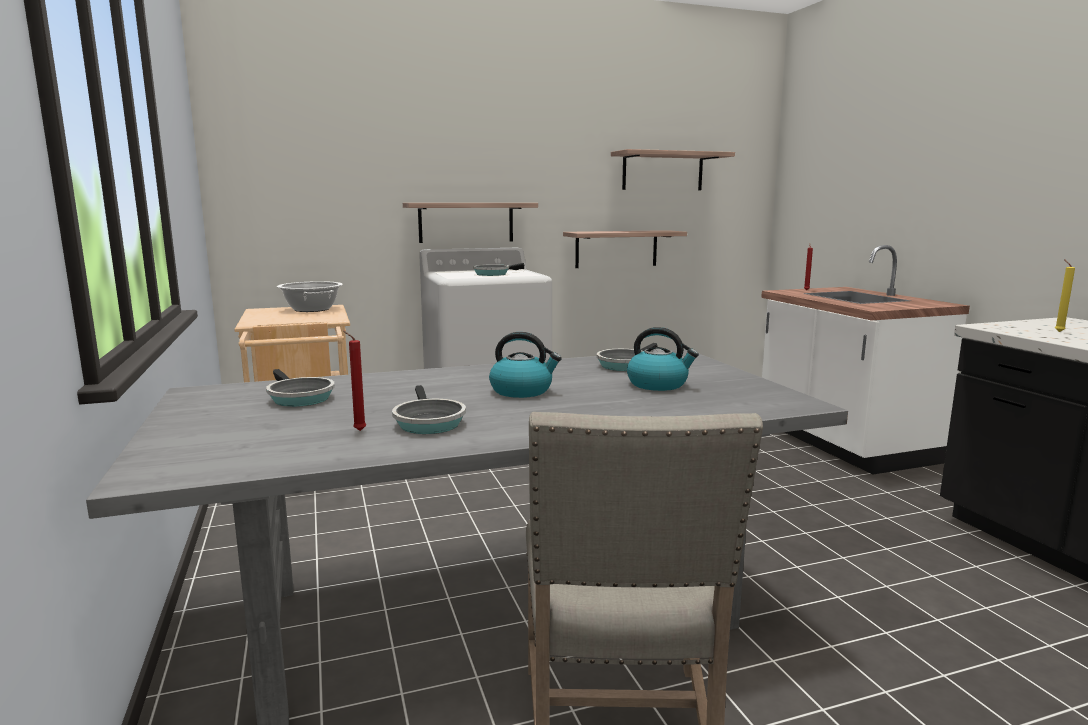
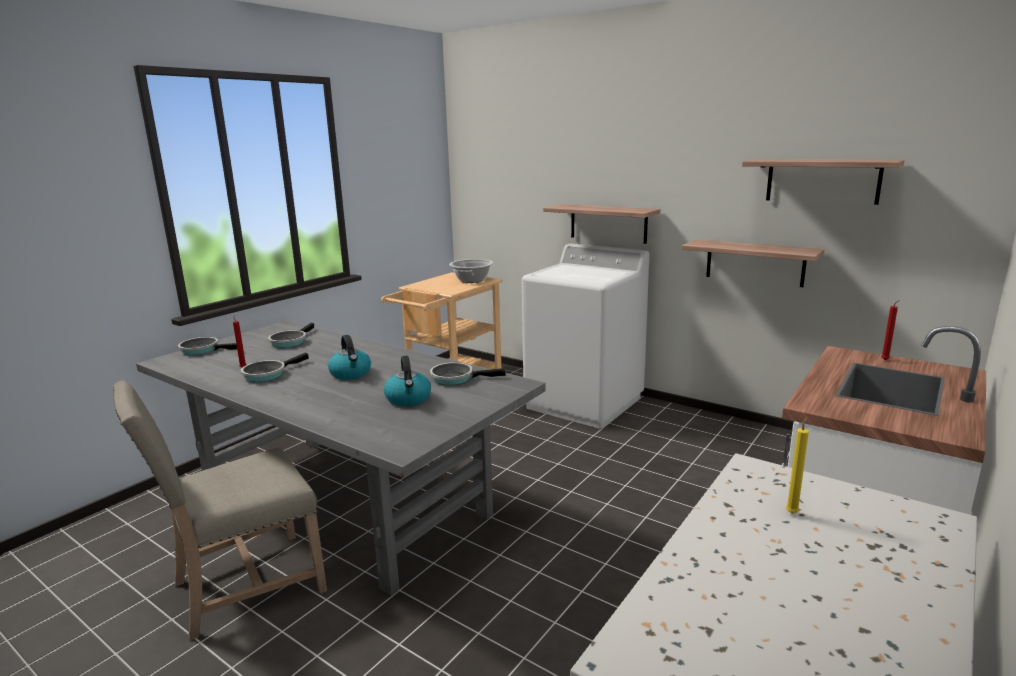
camera: 55 degrees right, 5 degrees up
frying pan [473,263,524,276] -> frying pan moved to [178,337,237,355]

